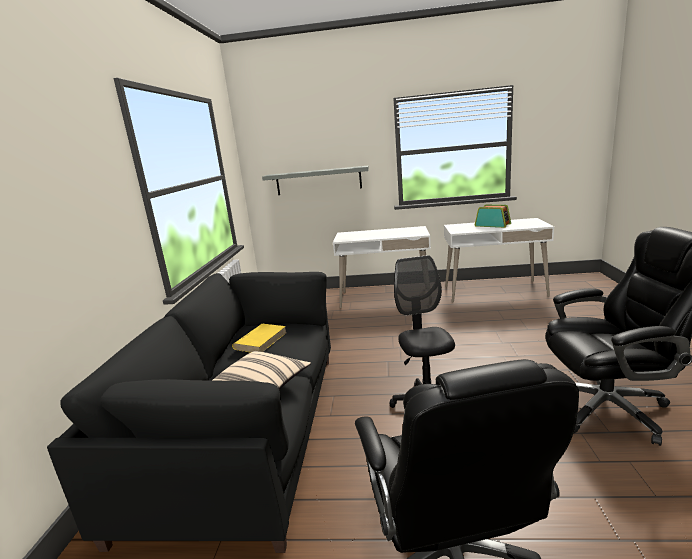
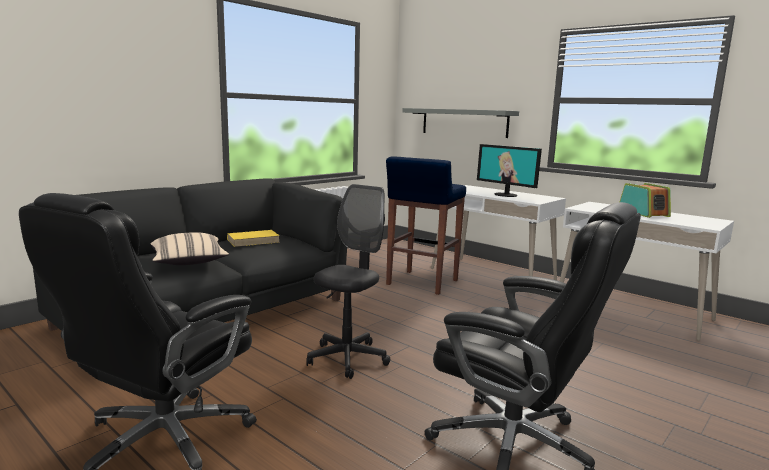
camera: 35 degrees right, 5 degrees down
none -> blue stool [386,156,466,295]
none -> monitor [477,144,542,197]

